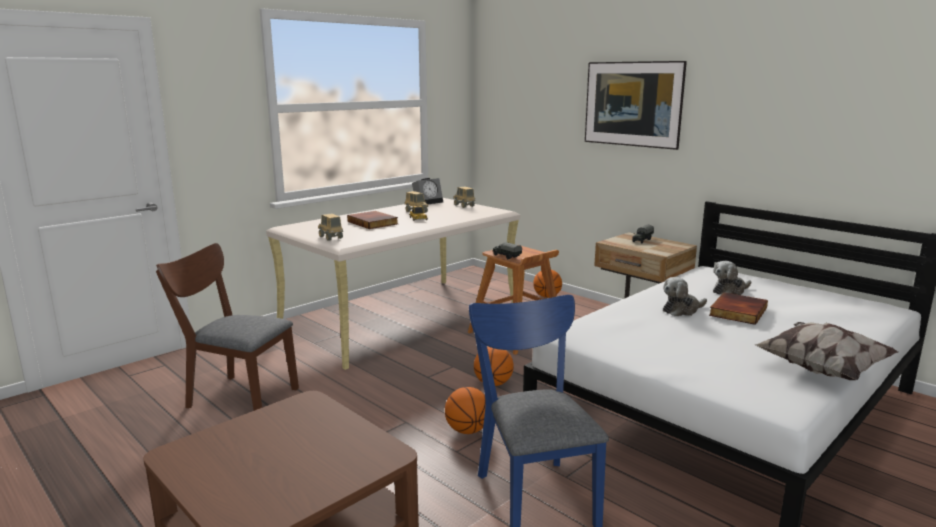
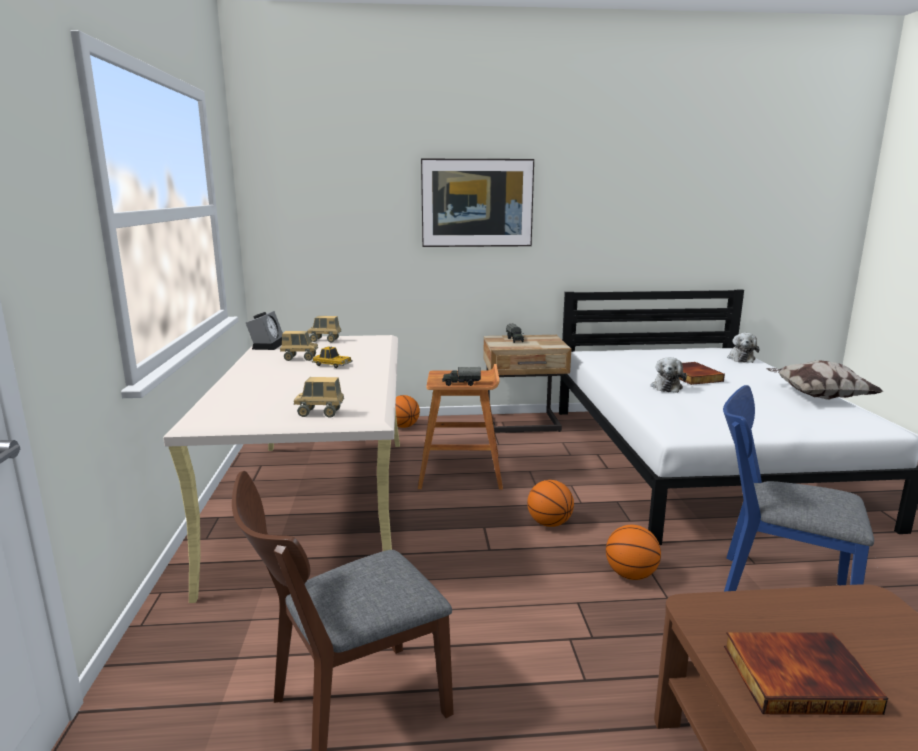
camera: 50 degrees left, 0 degrees up
book [347,211,398,229] -> book moved to [724,632,888,715]
plush toy [713,261,751,295] -> plush toy moved to [727,332,760,363]

